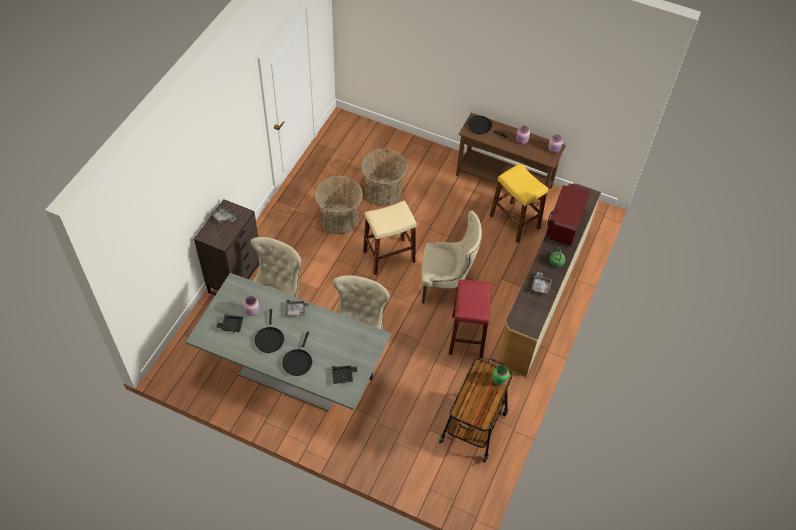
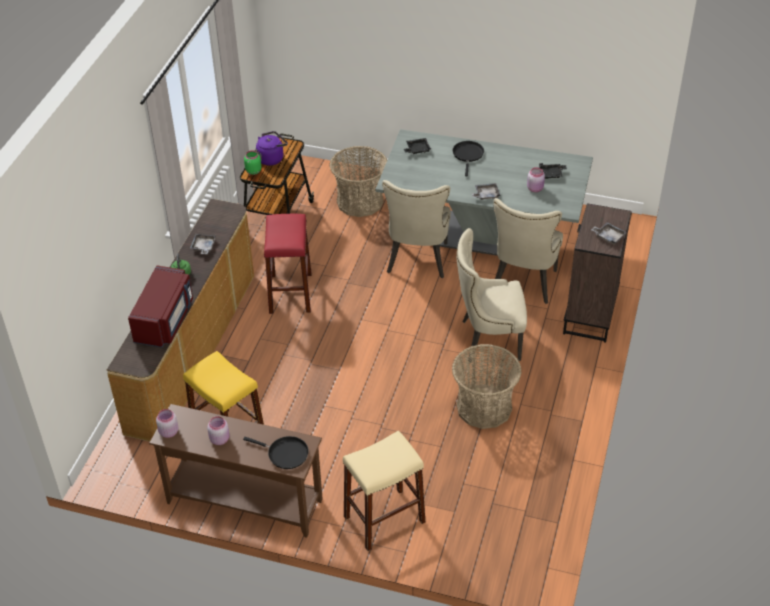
camera: 175 degrees right, 10 degrees down
black frying pan [255,309,284,353] -> none
basket [361,149,408,206] -> basket moved to [330,146,387,217]
beige stool [363,200,417,275] -> beige stool moved to [343,431,426,551]
beige chair [422,210,482,303] -> beige chair moved to [457,228,527,363]
none -> purple kettle [256,131,288,166]

